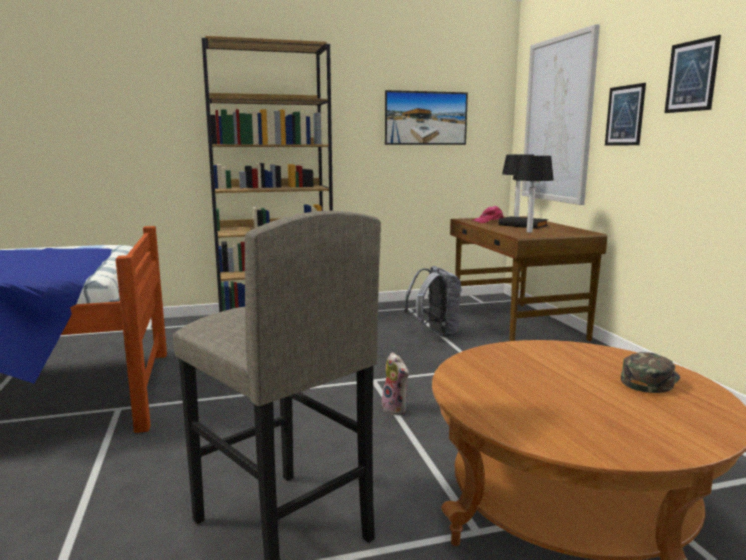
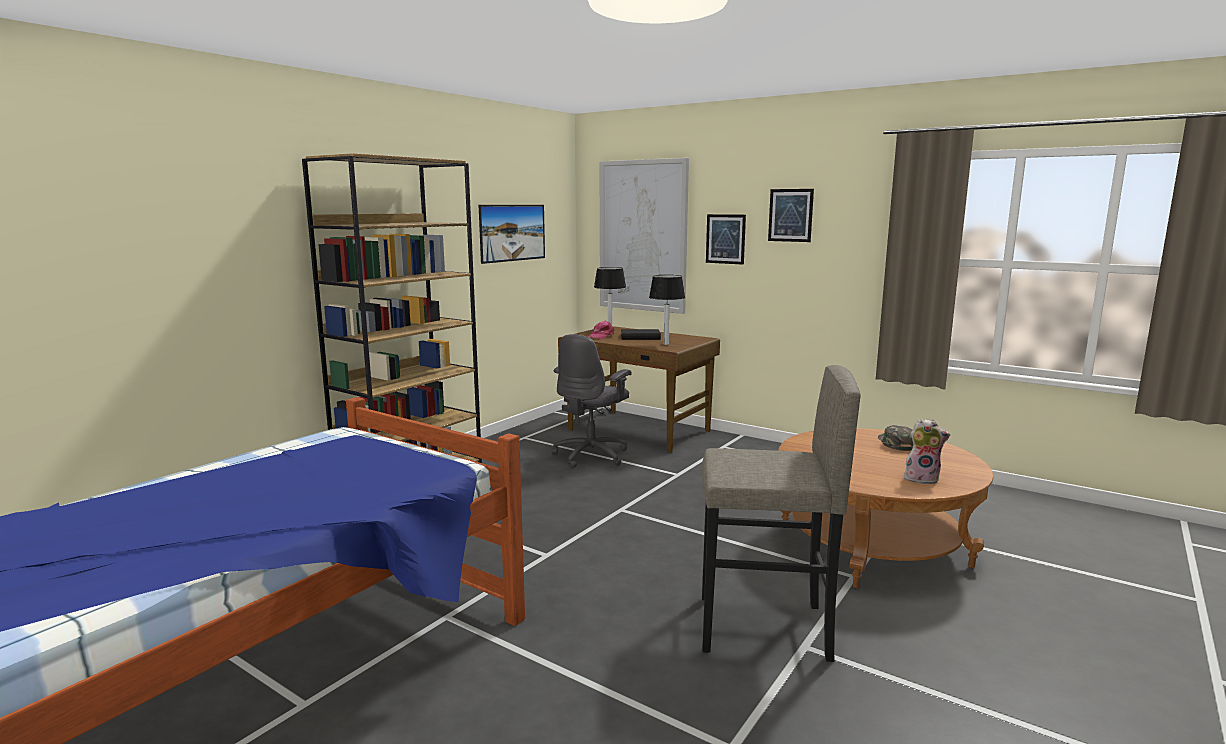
camera: 40 degrees left, 0 degrees up
plush toy [382,352,409,415] -> plush toy moved to [904,418,950,484]
grey backpack [404,266,461,337] -> grey office chair [552,334,632,468]

